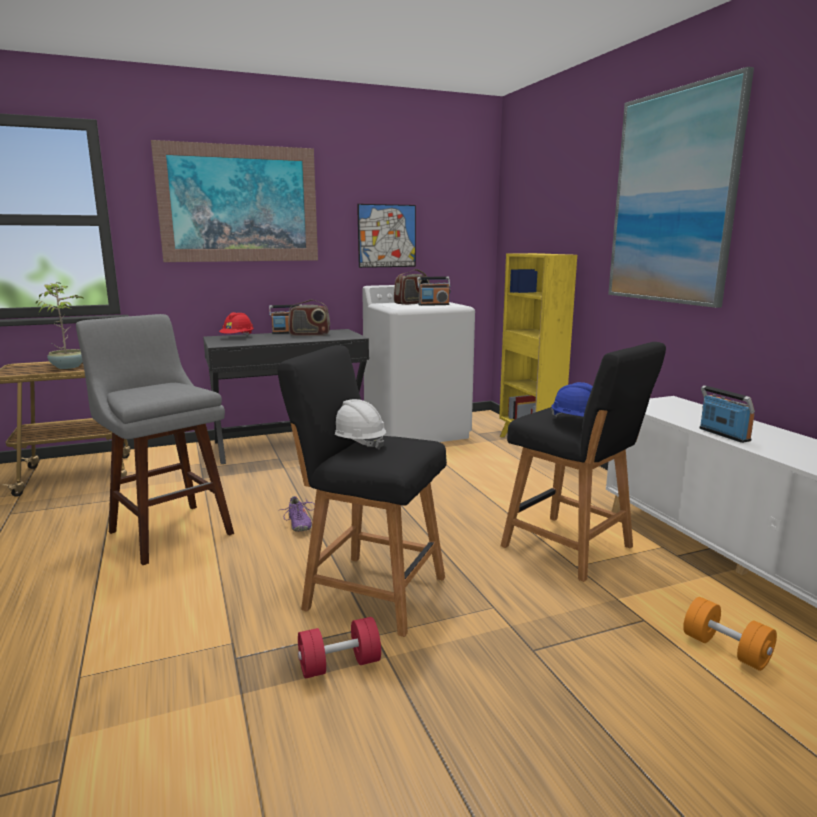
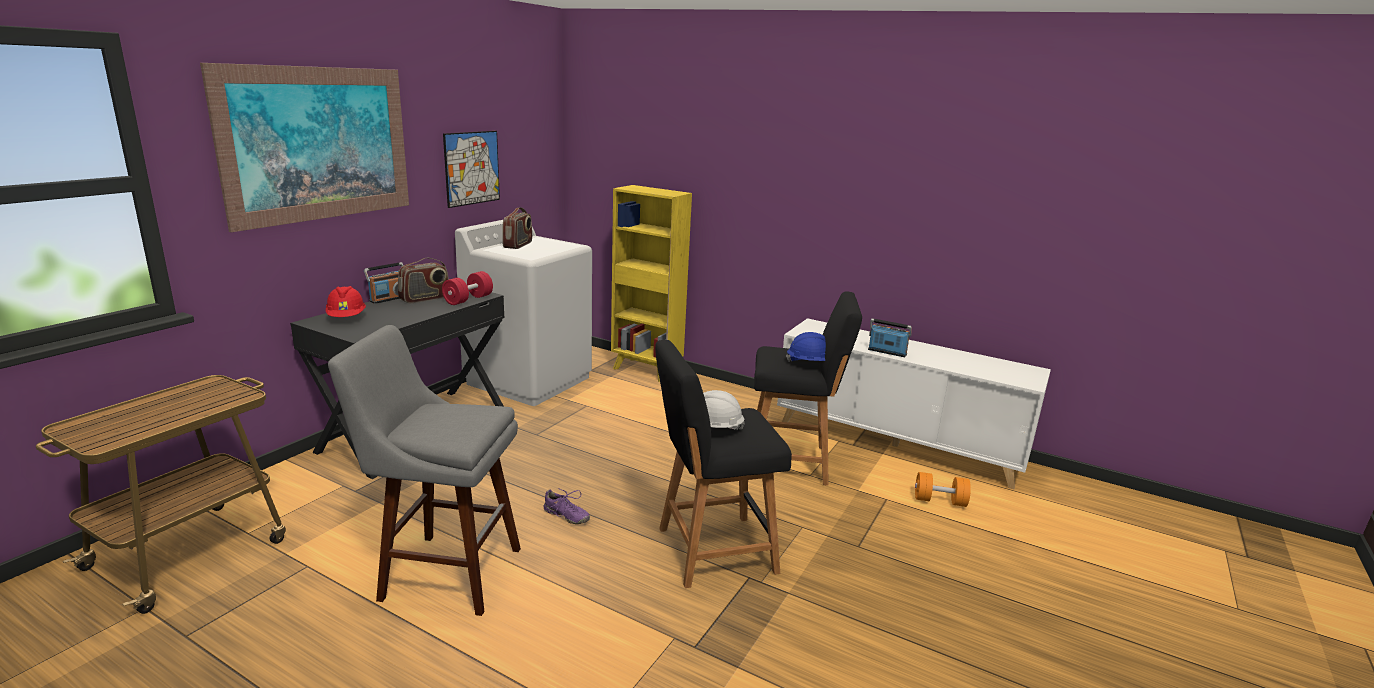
camera: 40 degrees left, 5 degrees up
potted plant [36,282,83,369] -> none
red dumbbell [298,617,381,679] -> red dumbbell moved to [442,271,493,305]
radio [417,277,450,306] -> none
picture [608,67,754,308] -> none

